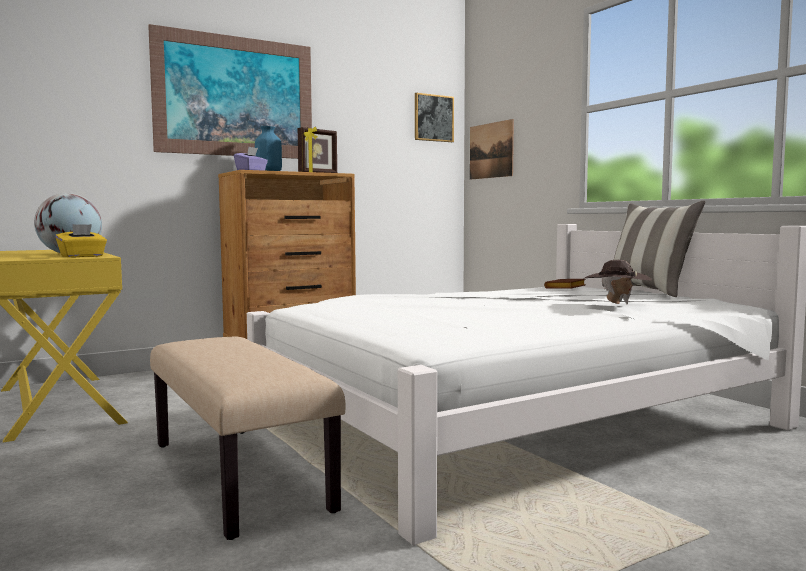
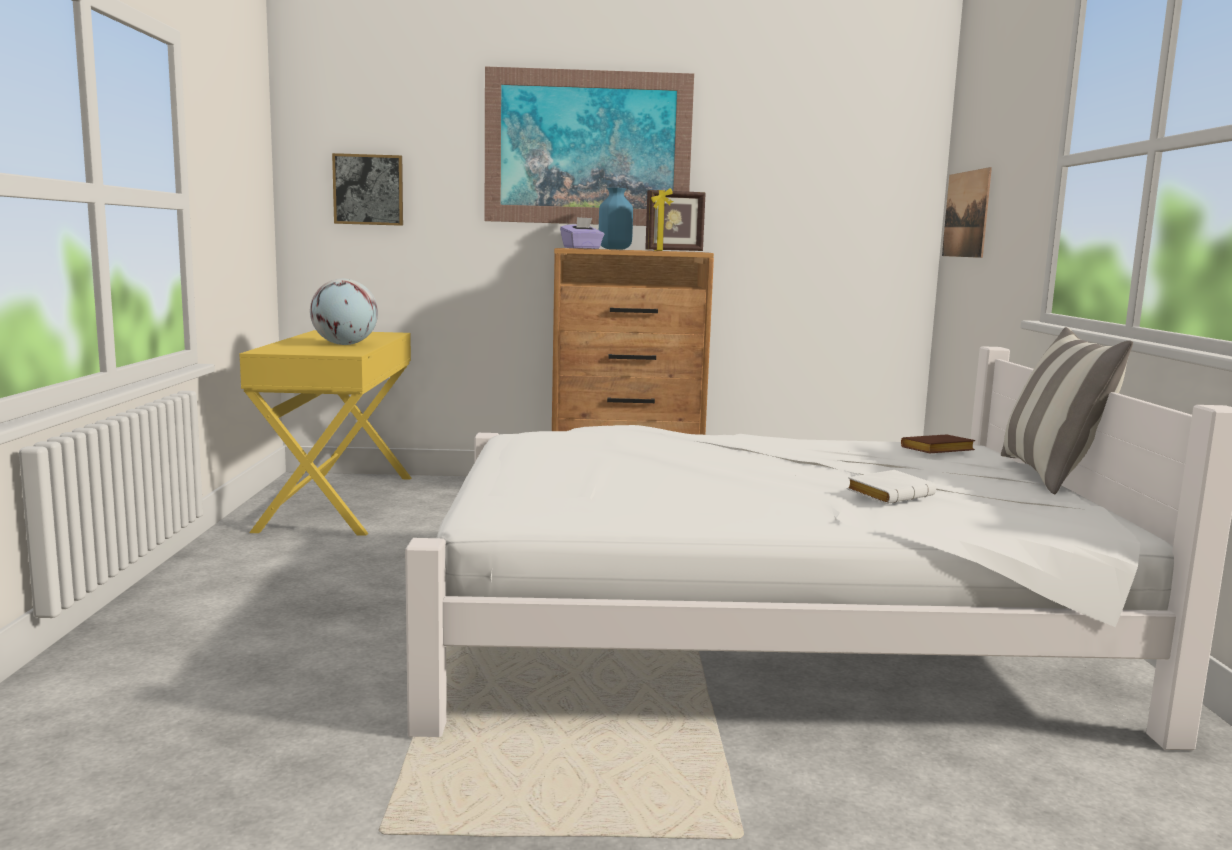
camera: 30 degrees right, 5 degrees up
yellow tissue box [55,224,107,257] -> none
beige bench [150,337,345,540] -> none
picture [415,93,454,142] -> picture moved to [332,153,403,226]
brown hat [585,260,652,305] -> white book [847,470,936,504]

